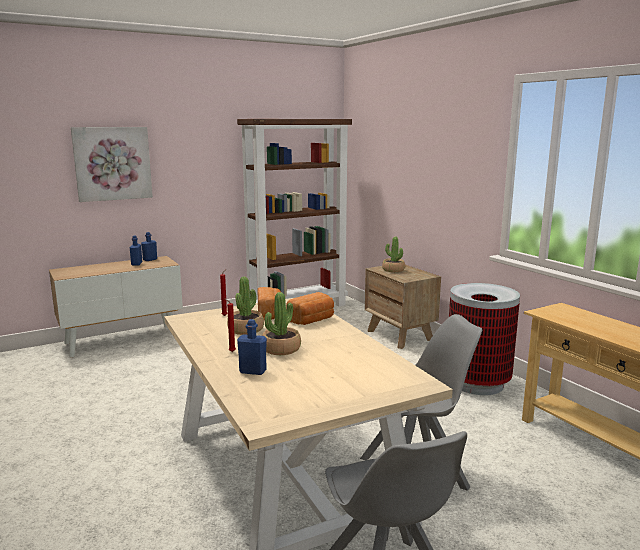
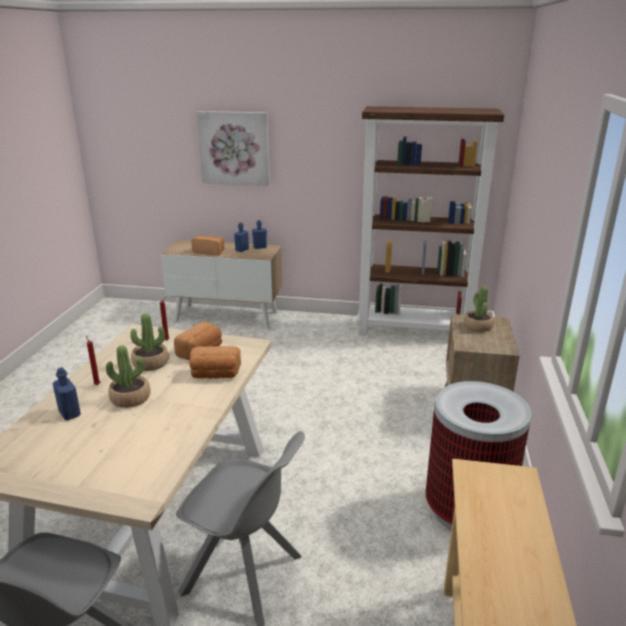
camera: 40 degrees right, 10 degrees up
none -> bread [191,235,224,255]

